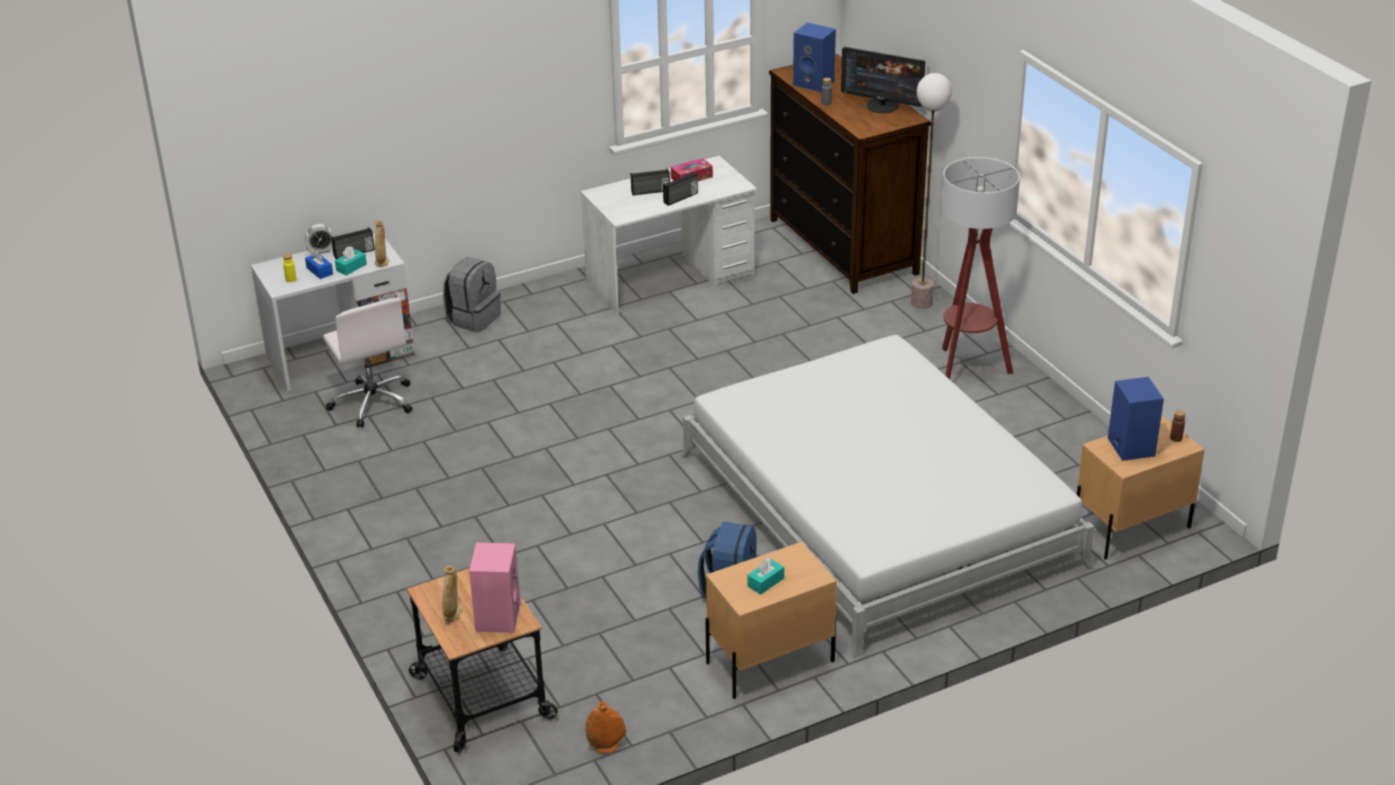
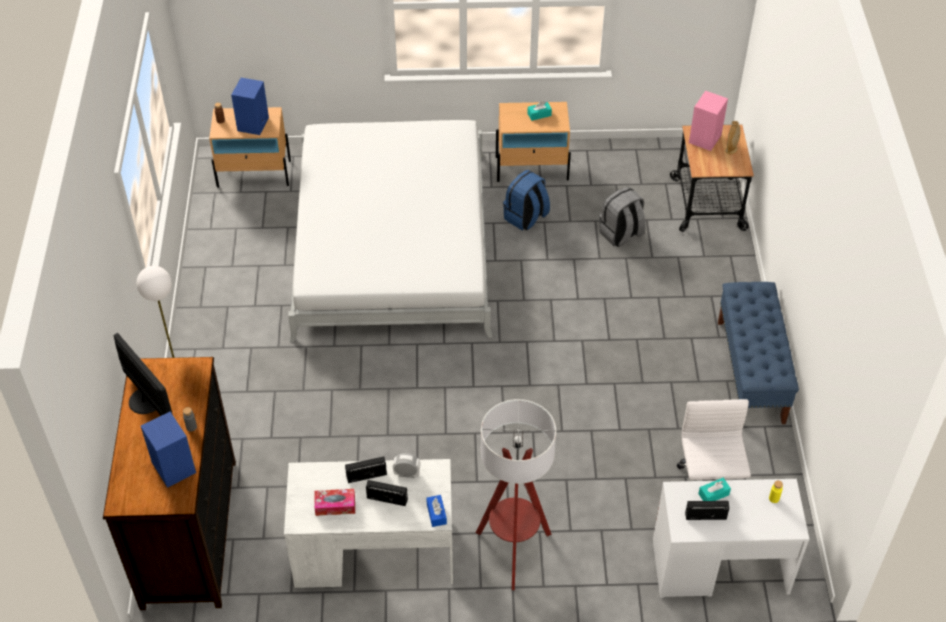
camera: 155 degrees left, 15 degrees up
alarm clock [305,224,334,254] -> alarm clock moved to [393,453,421,478]
blue tissue box [305,251,333,279] -> blue tissue box moved to [426,495,447,527]
beige vase [374,220,388,267] -> none
grey backpack [443,257,501,332] -> grey backpack moved to [599,187,646,247]
orange vase [585,701,626,754] -> none
floor lamp [941,157,1020,379] -> floor lamp moved to [476,399,556,590]
none -> blue bench [718,282,799,424]

